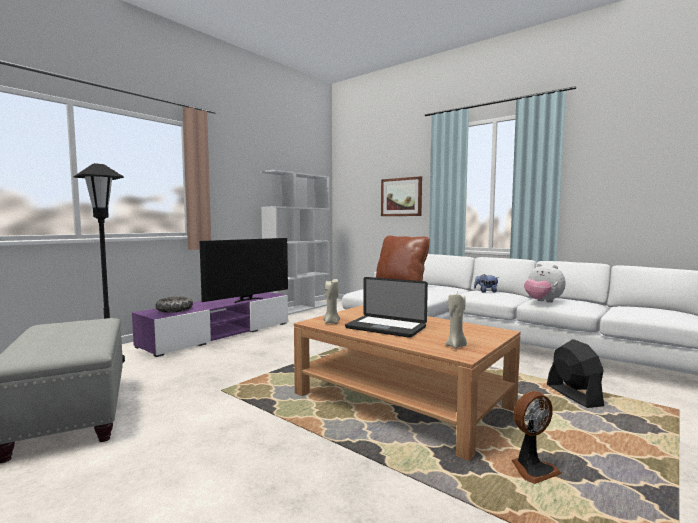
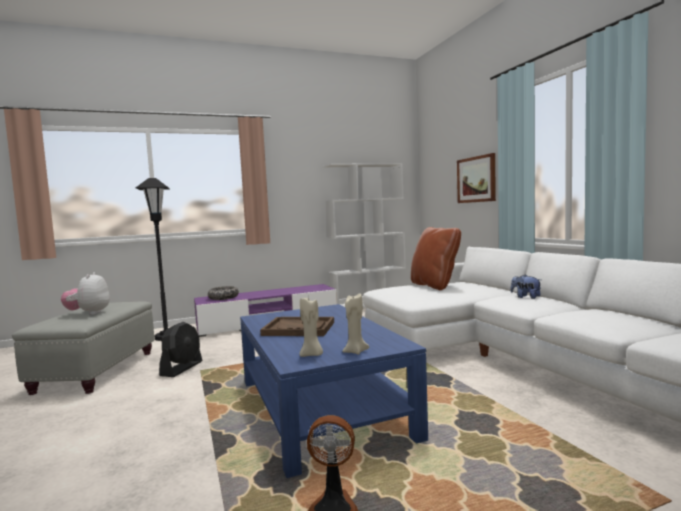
camera: 30 degrees right, 0 degrees up
television [199,238,288,303] -> none
brown coffee table [294,305,521,461] -> blue coffee table [240,304,428,478]
beige candle [323,279,340,324] -> beige candle moved to [342,294,369,355]
laptop [345,277,428,338] -> brown tray [260,317,334,336]
plush toy [524,264,566,303] -> plush toy moved to [61,272,110,315]
black fan [547,339,604,408] -> black fan moved to [159,322,202,377]

